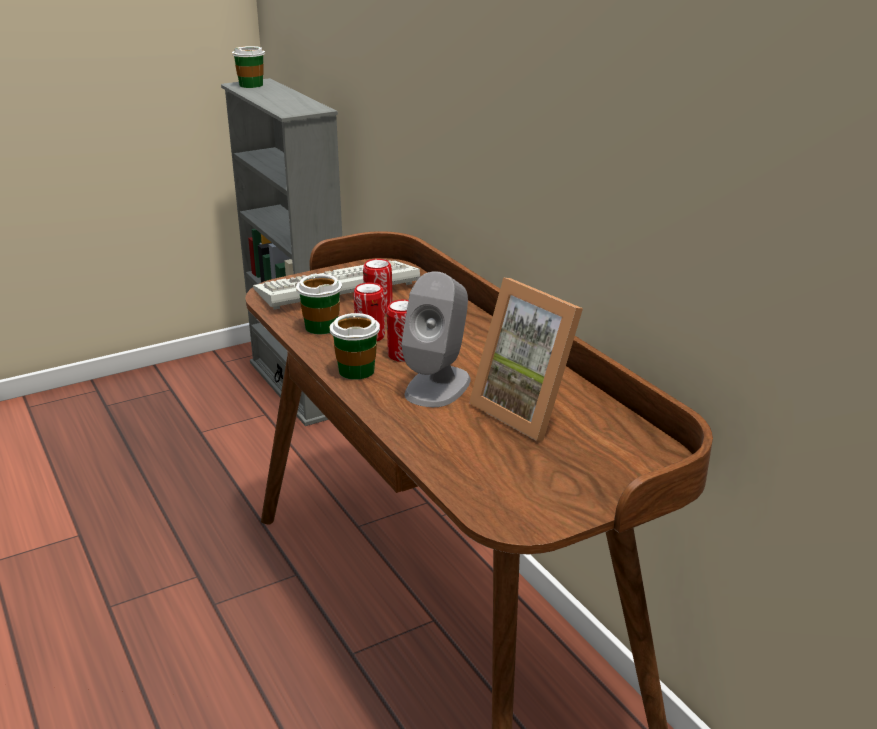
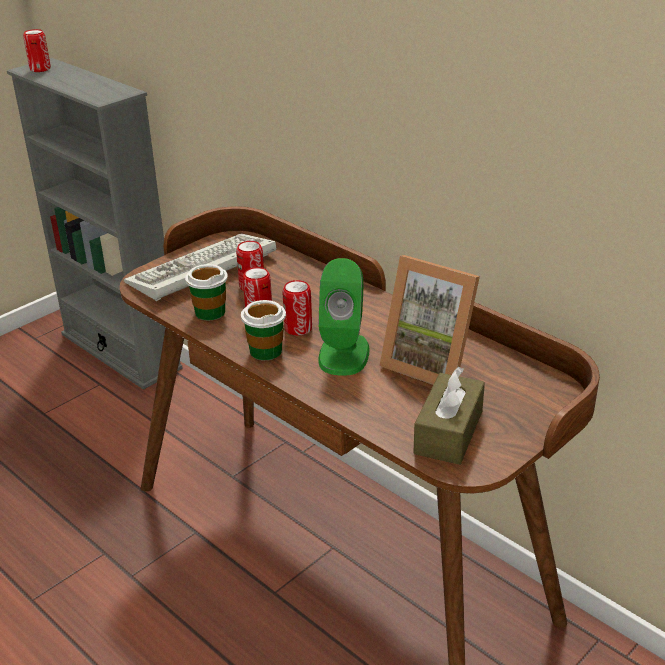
camera: 15 degrees left, 5 degrees up
cup [232,46,265,88] -> can [23,29,51,72]
grey speaker [401,271,470,407] -> green speaker [318,258,370,376]
none -> brown tissue box [413,366,485,465]

